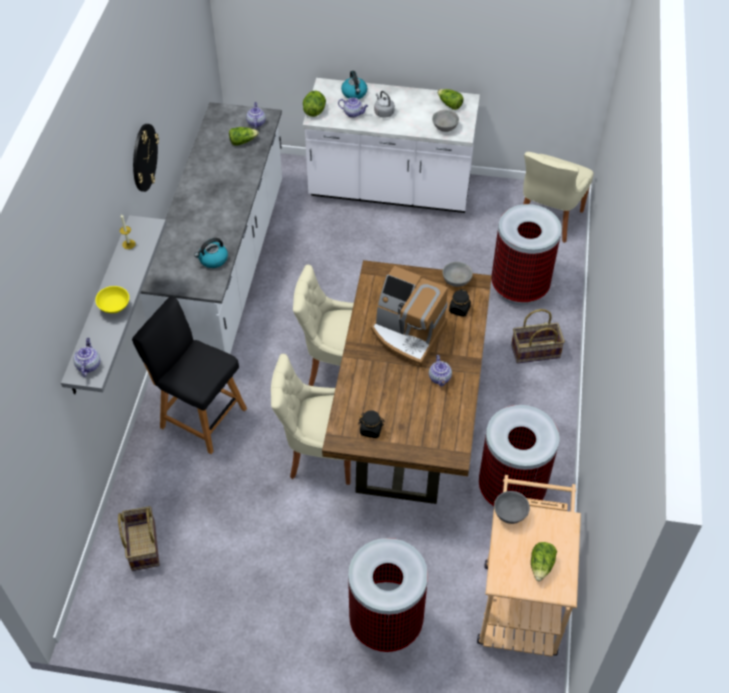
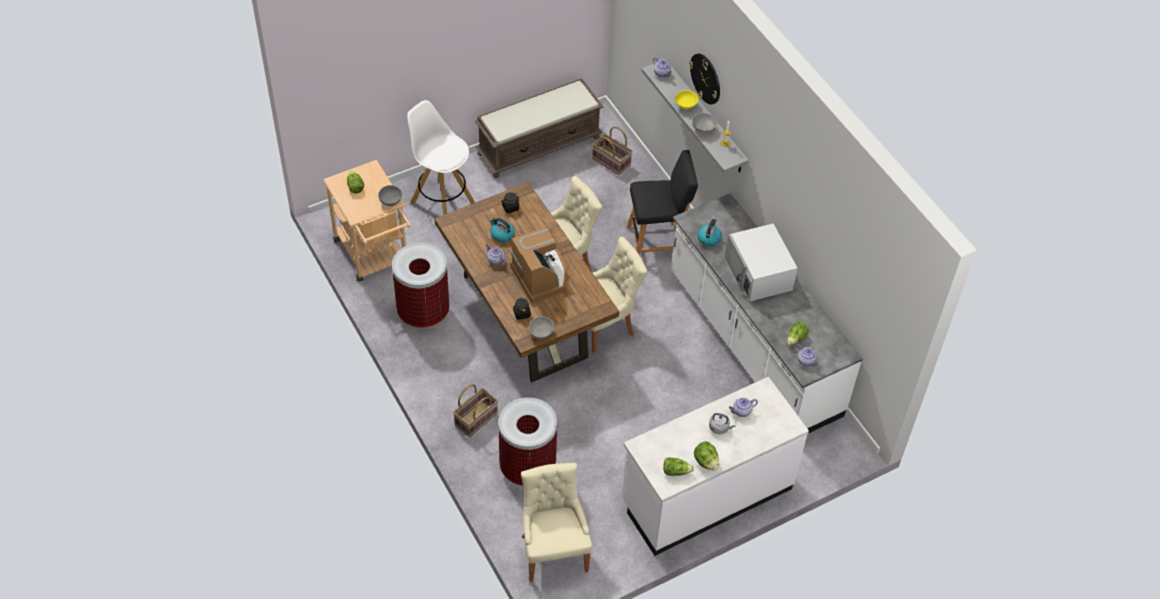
camera: 140 degrees right, 0 degrees up
wall clock [133,124,159,192] -> wall clock moved to [689,53,720,105]
lettuce [303,90,326,117] -> lettuce moved to [694,441,719,470]
kettle [341,71,367,99] -> kettle moved to [490,218,515,243]
trash can [348,538,428,652] -> white stool [407,100,475,215]
coffee machine [371,266,448,367] -> coffee machine turned 75 degrees clockwise [511,227,566,304]
grey bowl [432,110,459,132] -> grey bowl moved to [692,113,717,134]
none -> brown bench [475,79,604,178]
none -> white microwave [725,224,798,301]

